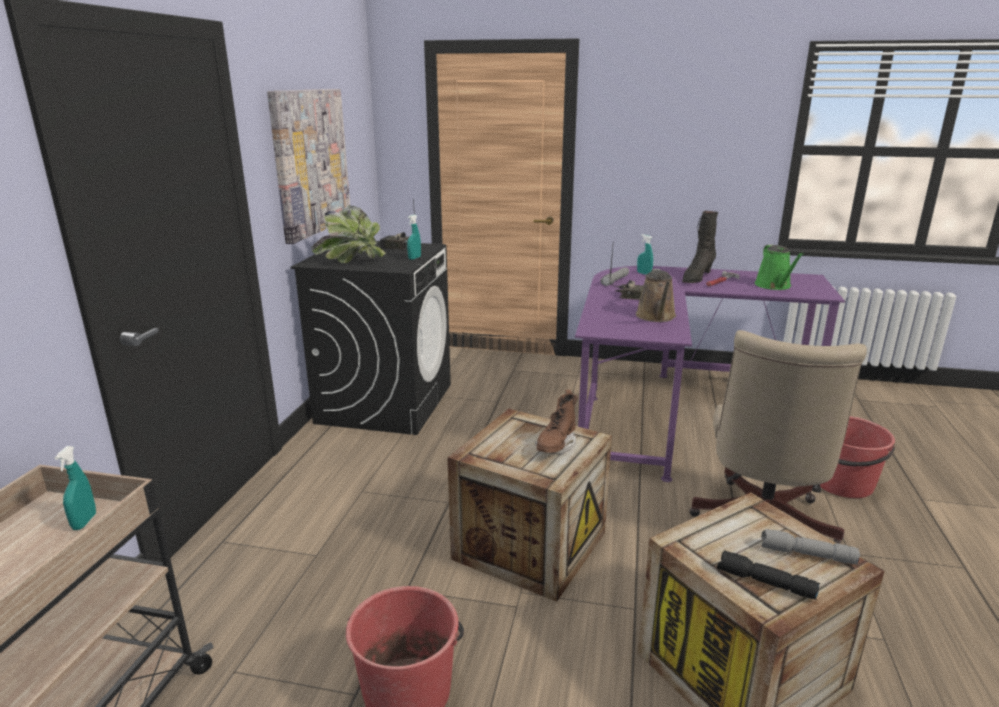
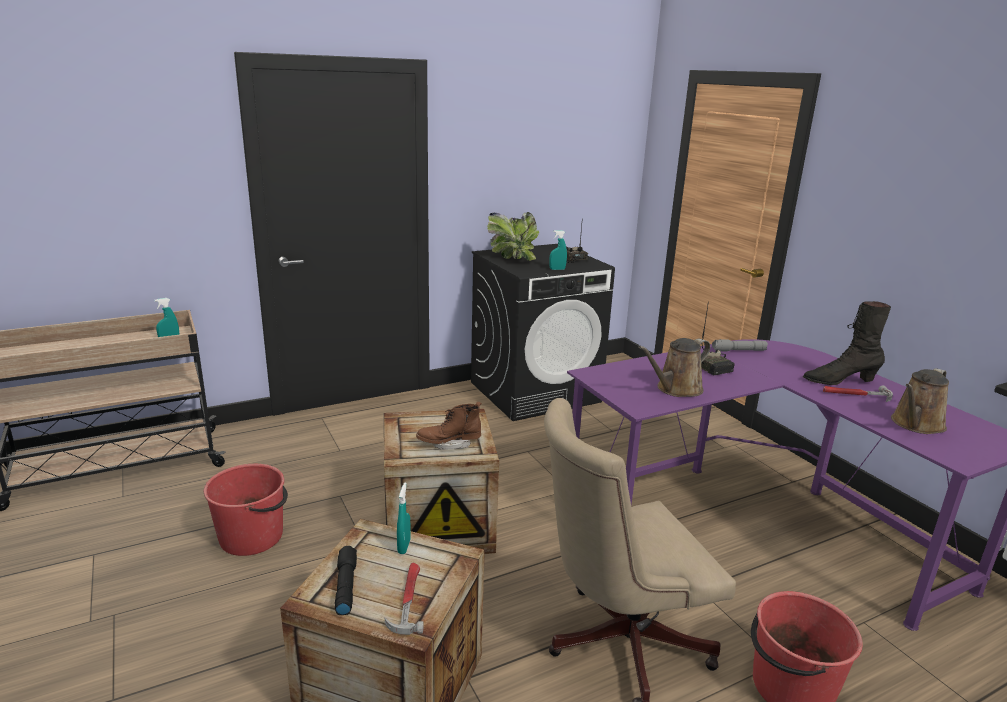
camera: 50 degrees right, 0 degrees up
picture [267,89,350,244] -> none
turquoise spray bottle [637,234,653,275] -> turquoise spray bottle moved to [397,483,411,554]
green watering can [755,244,804,290] -> brown watering can [891,368,949,434]
grey flashlight [761,529,860,565] -> hammer [384,563,424,635]

